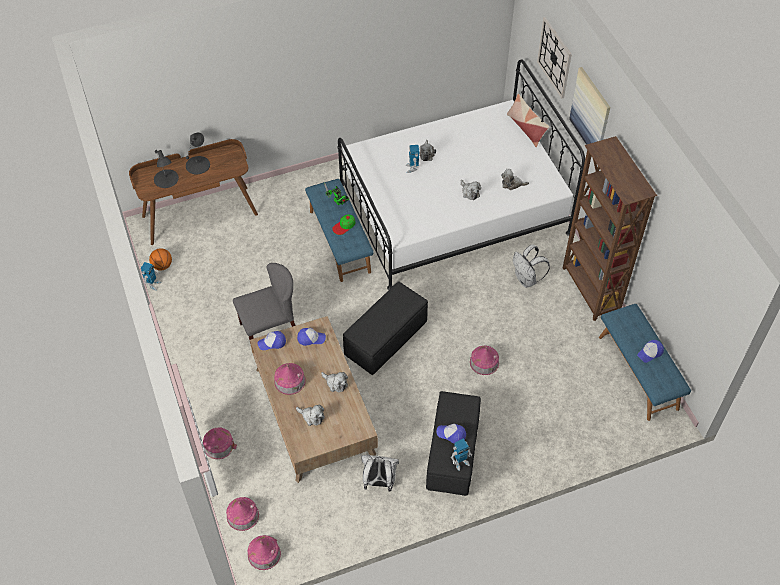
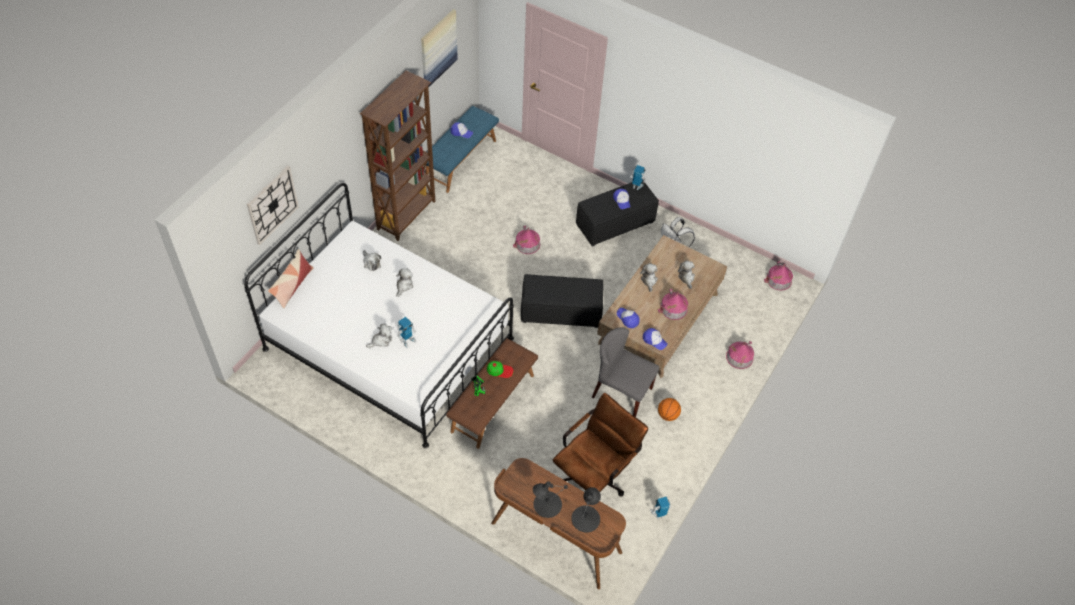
camera: 130 degrees left, 0 degrees up
basketball [149,248,172,271] -> basketball moved to [658,398,681,421]
toy house [226,497,259,531] -> none
blue bench [305,179,374,282] -> brown bench [446,338,538,449]
white backpack [513,245,550,288] -> none
picture [569,67,610,145] -> picture moved to [421,9,458,88]
none -> brown office chair [553,393,648,496]

